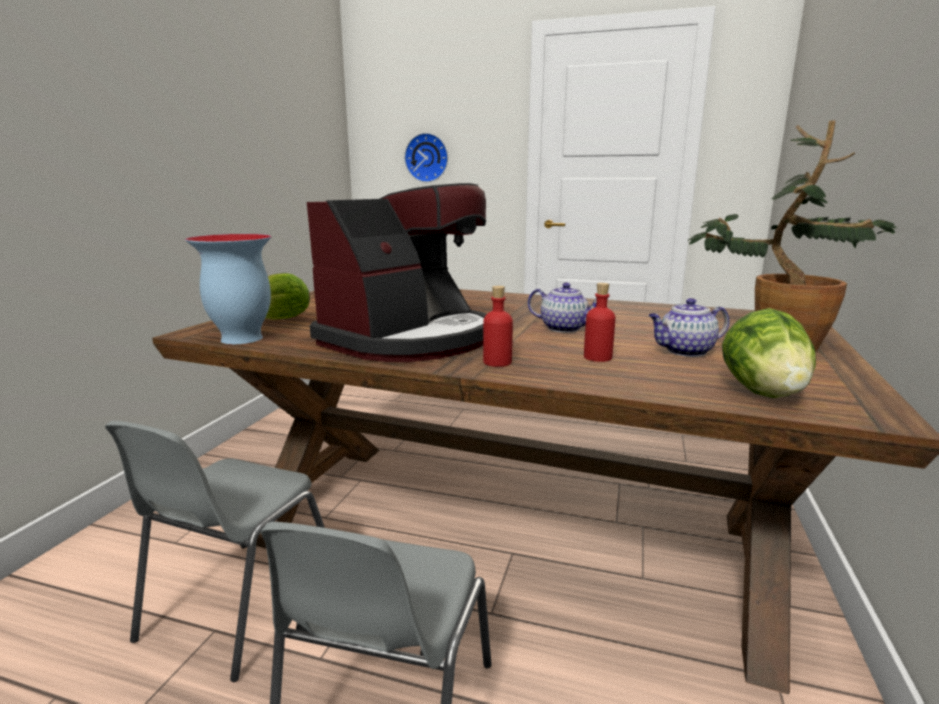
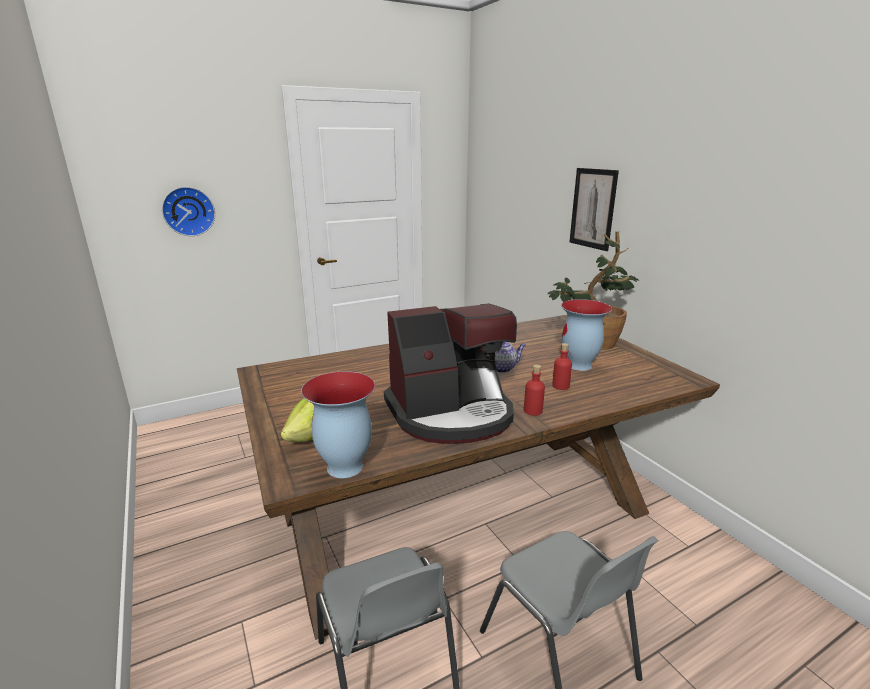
camera: 45 degrees left, 5 degrees up
coffee machine [307,183,487,362] -> coffee machine turned 75 degrees clockwise [384,304,517,444]
teapot [649,298,730,357] -> vase [561,299,612,371]
lettuce [722,308,816,398] -> none
none -> picture [570,168,619,251]

